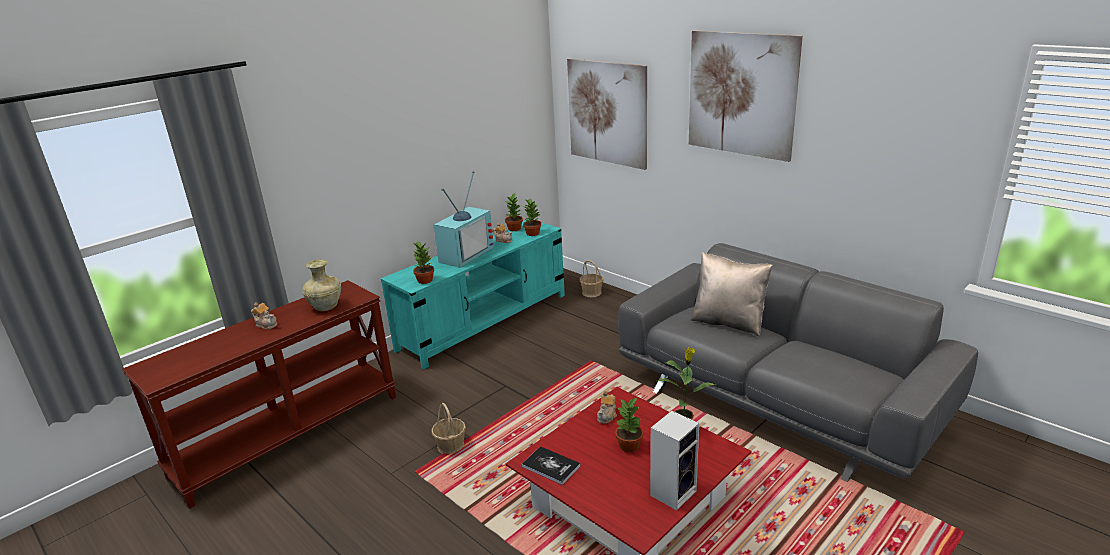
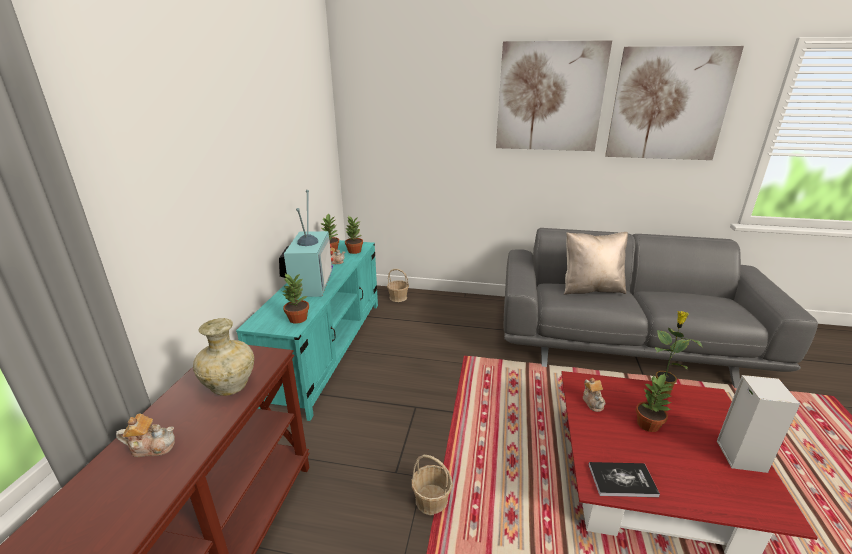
camera: 35 degrees left, 0 degrees up
picture [567,58,647,170] -> picture moved to [605,46,744,160]

